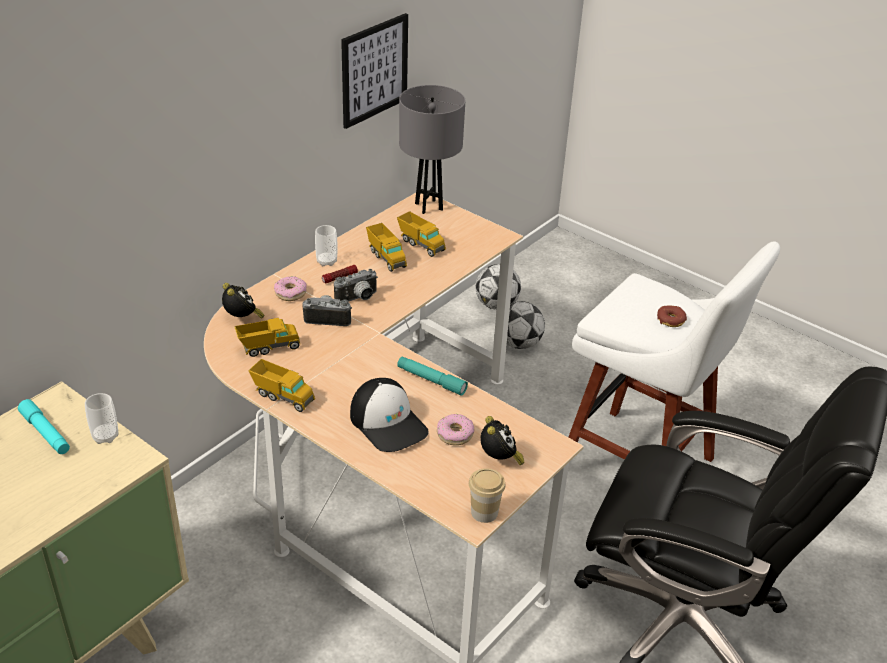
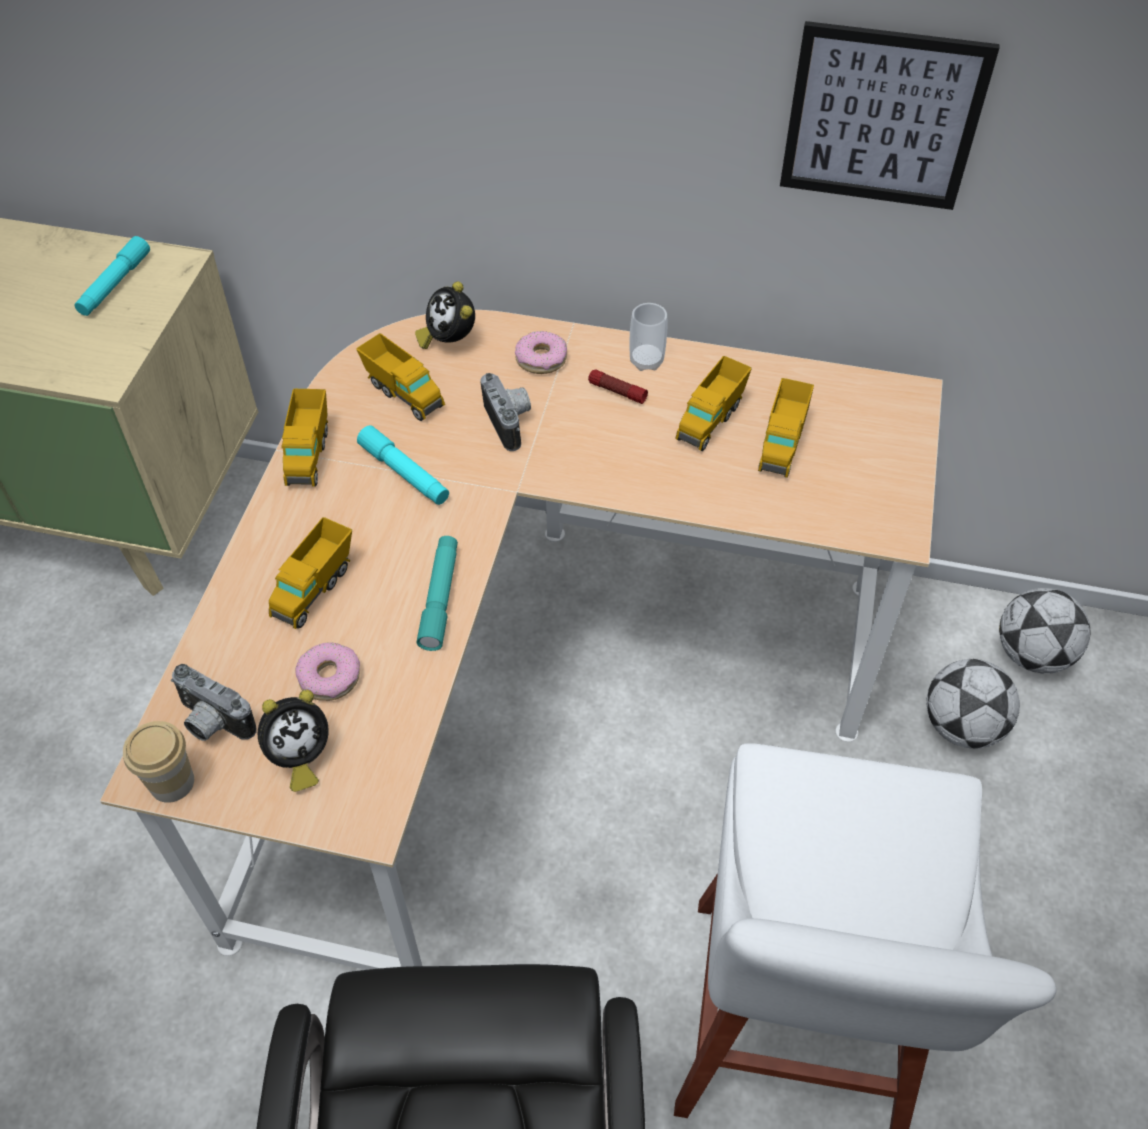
camera: 65 degrees right, 15 degrees up
cup [85,393,118,444] -> none
alarm clock [222,283,265,319] -> alarm clock turned 120 degrees clockwise [415,281,475,349]
camera [334,269,378,302] -> camera moved to [171,664,257,741]
cap [350,378,429,452] -> toy truck [269,517,352,629]
grey table lamp [399,85,466,214] -> none
donut [657,306,687,327] -> none
none -> turquoise flashlight [357,425,449,505]

